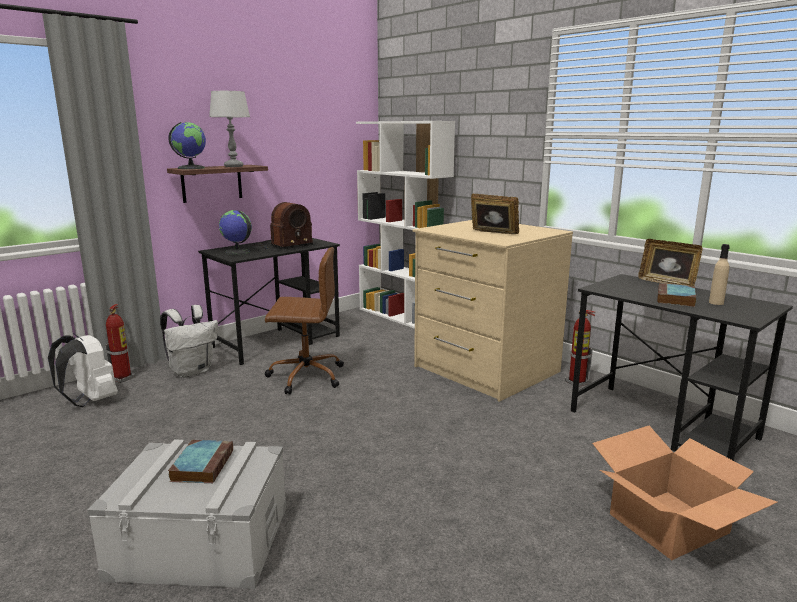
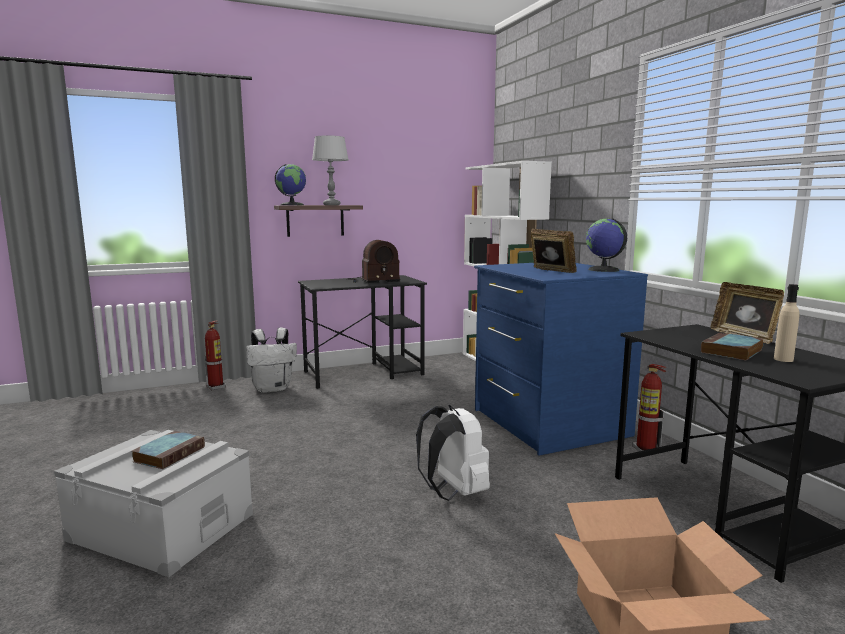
camera: 20 degrees right, 5 degrees down
white backpack [48,334,118,407] -> white backpack moved to [416,405,490,501]
globe [219,210,252,255] -> globe moved to [586,219,627,272]
brown office chair [265,247,344,395] -> none
beige dresser [412,220,573,402] -> blue dresser [474,263,648,456]

